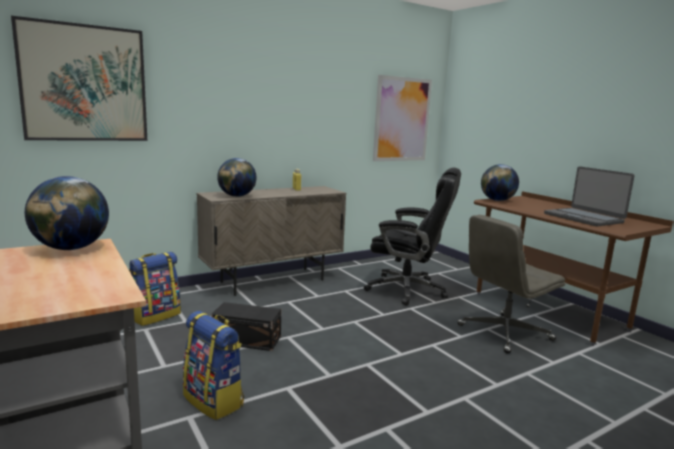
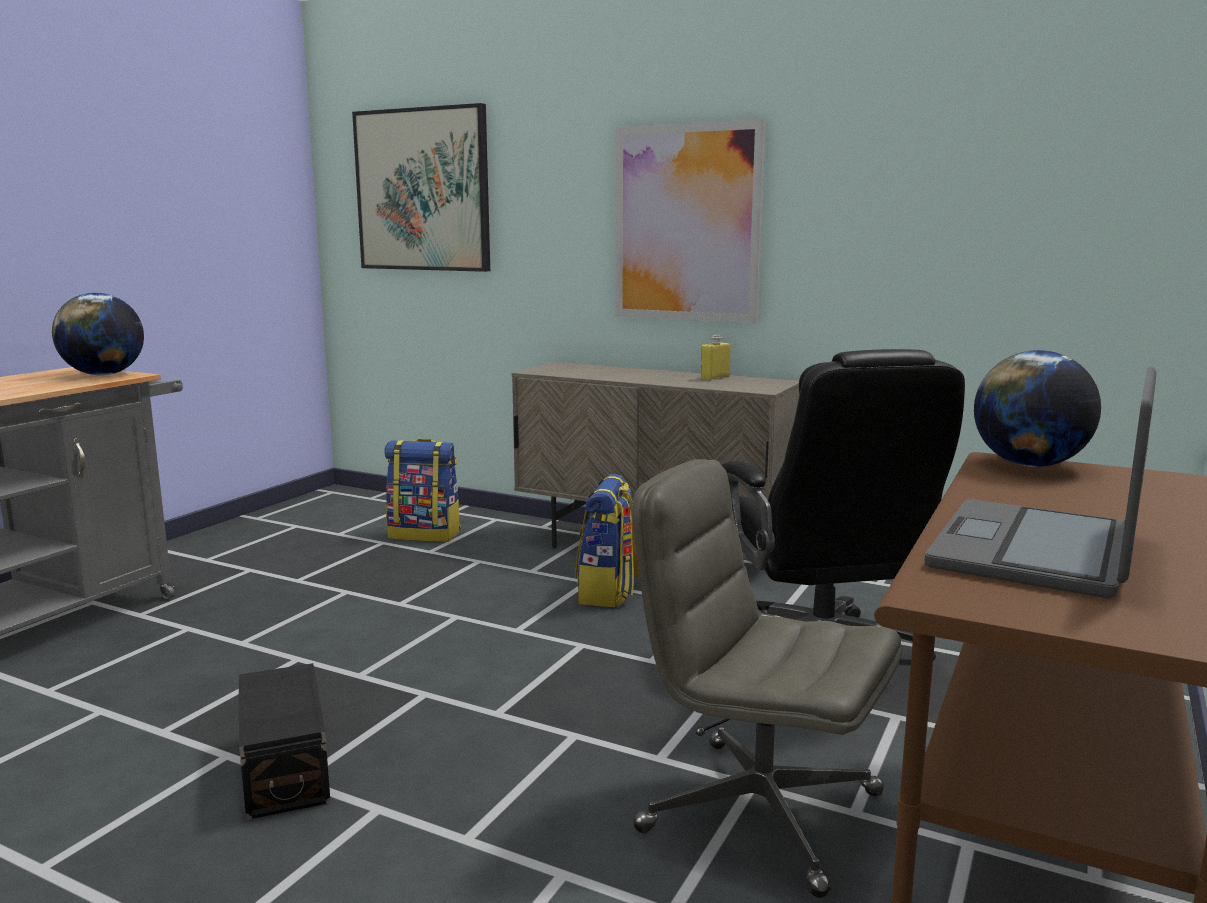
camera: 60 degrees right, 0 degrees up
backpack [183,311,244,420] -> backpack moved to [575,474,640,607]
black storage box [211,302,281,351] -> black storage box moved to [239,663,331,820]
globe [217,158,256,197] -> none
picture [373,75,432,161] -> picture moved to [615,119,766,323]

